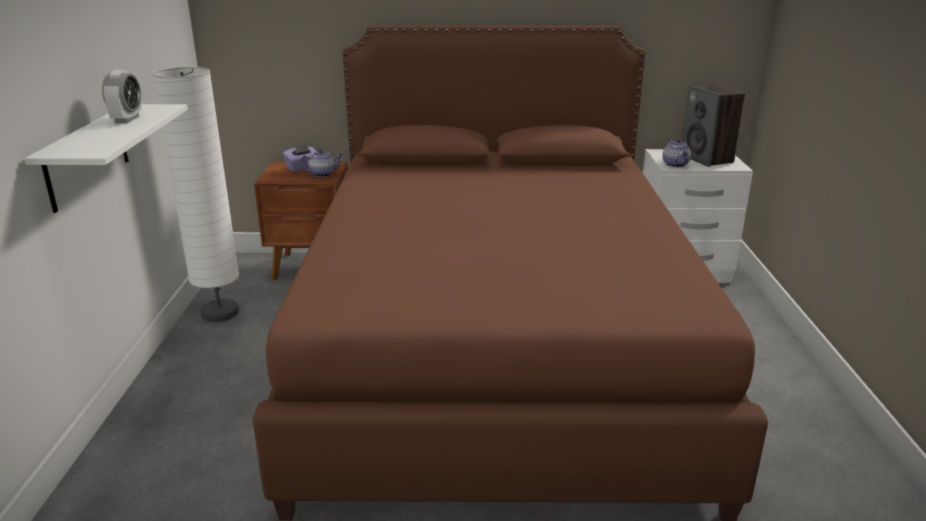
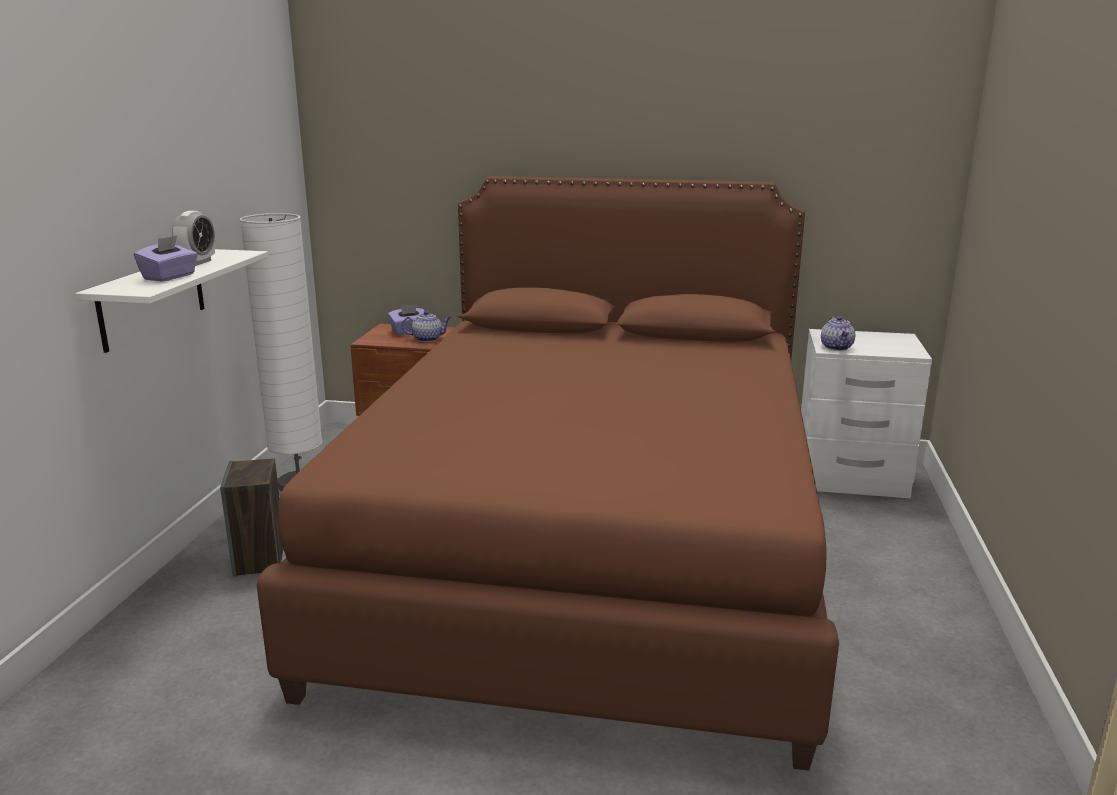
camera: 10 degrees right, 5 degrees down
speaker [682,84,745,167] -> speaker moved to [220,458,283,577]
none -> purple tissue box [134,235,198,282]

